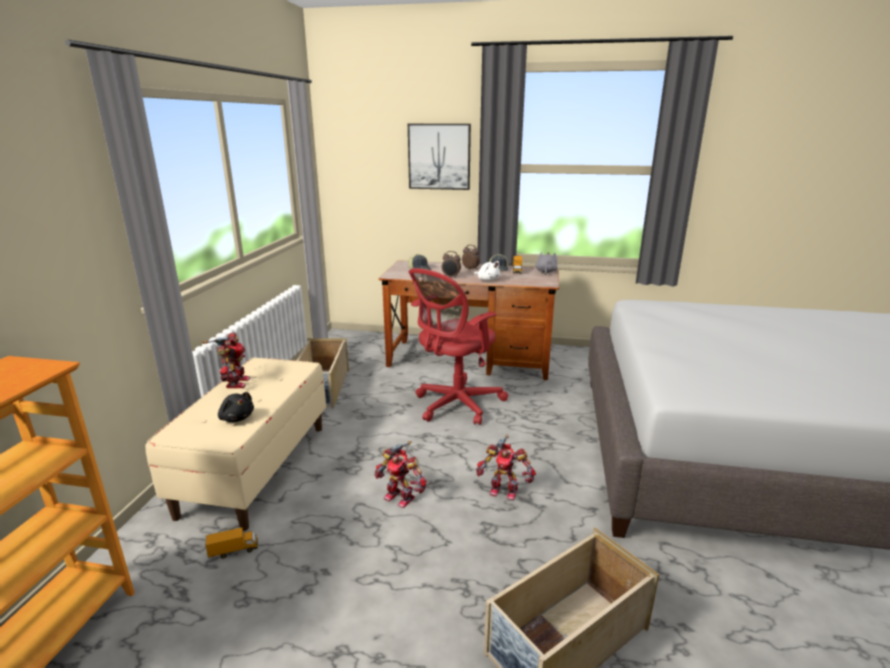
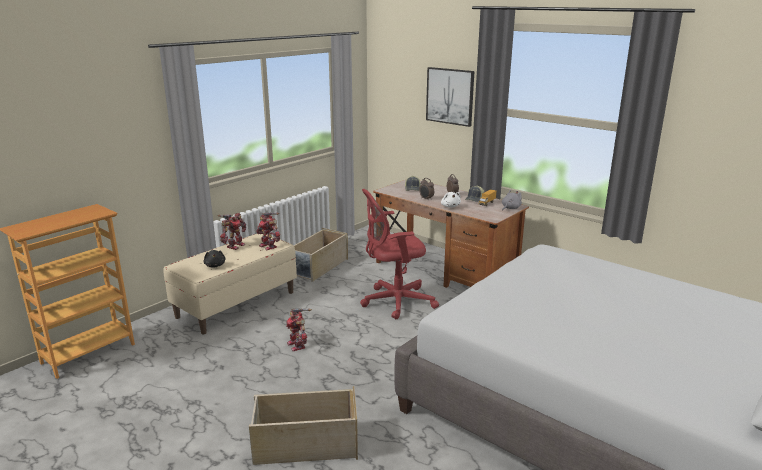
camera: 30 degrees right, 0 degrees up
toy truck [205,528,258,559] -> none
toy robot [476,435,536,500] -> toy robot moved to [256,213,280,250]

